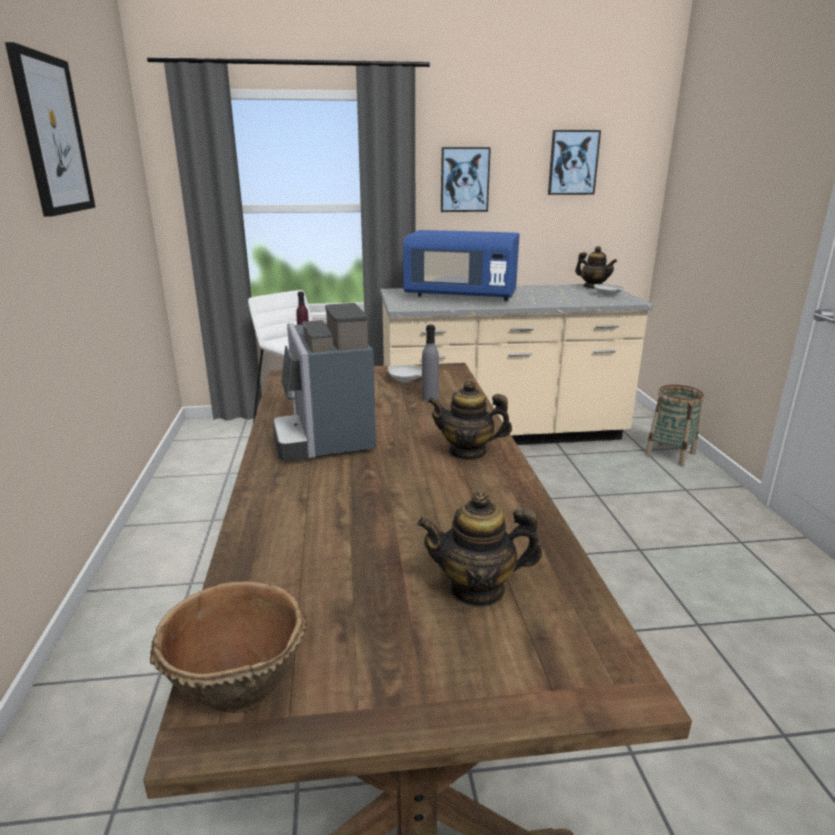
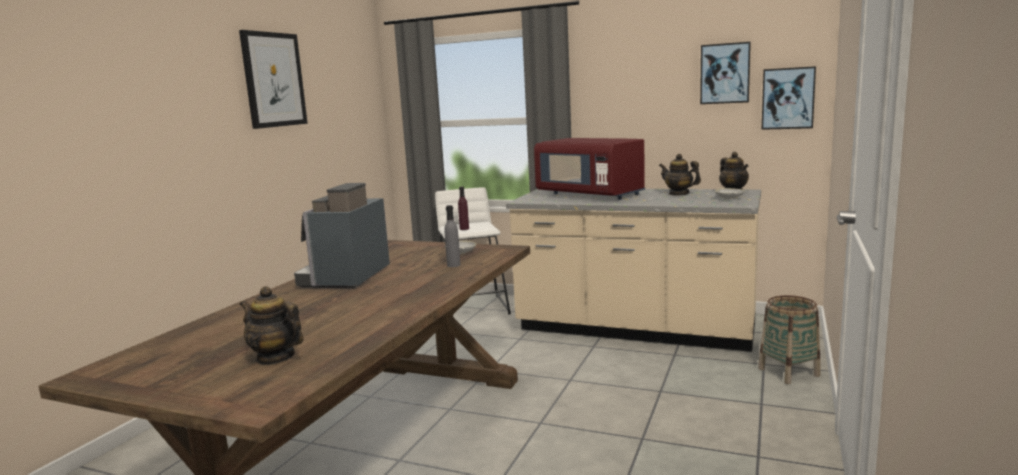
camera: 30 degrees right, 10 degrees down
brown bowl [150,581,307,713] -> none
blue microwave [403,230,520,301] -> red microwave [534,138,645,200]
teapot [427,380,512,461] -> teapot moved to [659,154,701,196]
picture [441,147,491,212] -> picture moved to [762,66,816,130]

